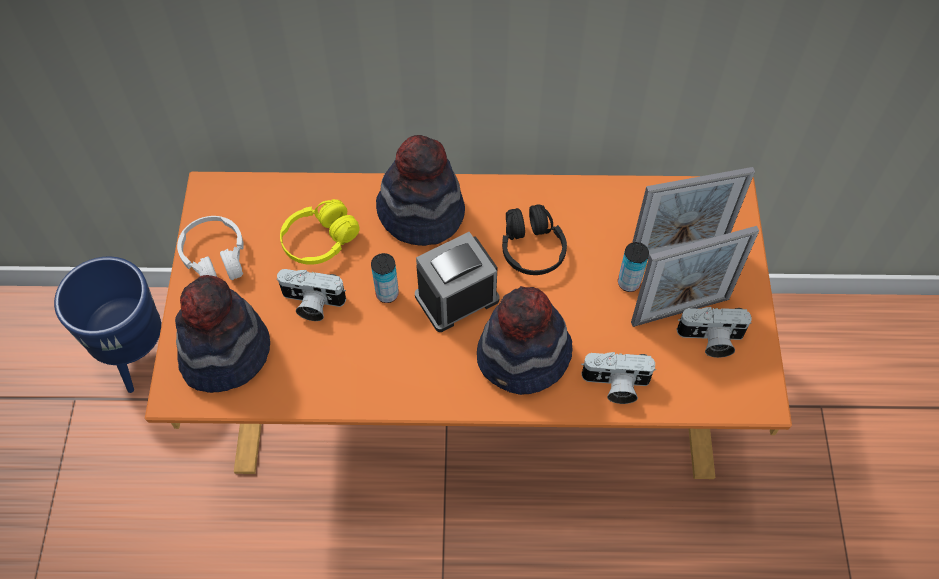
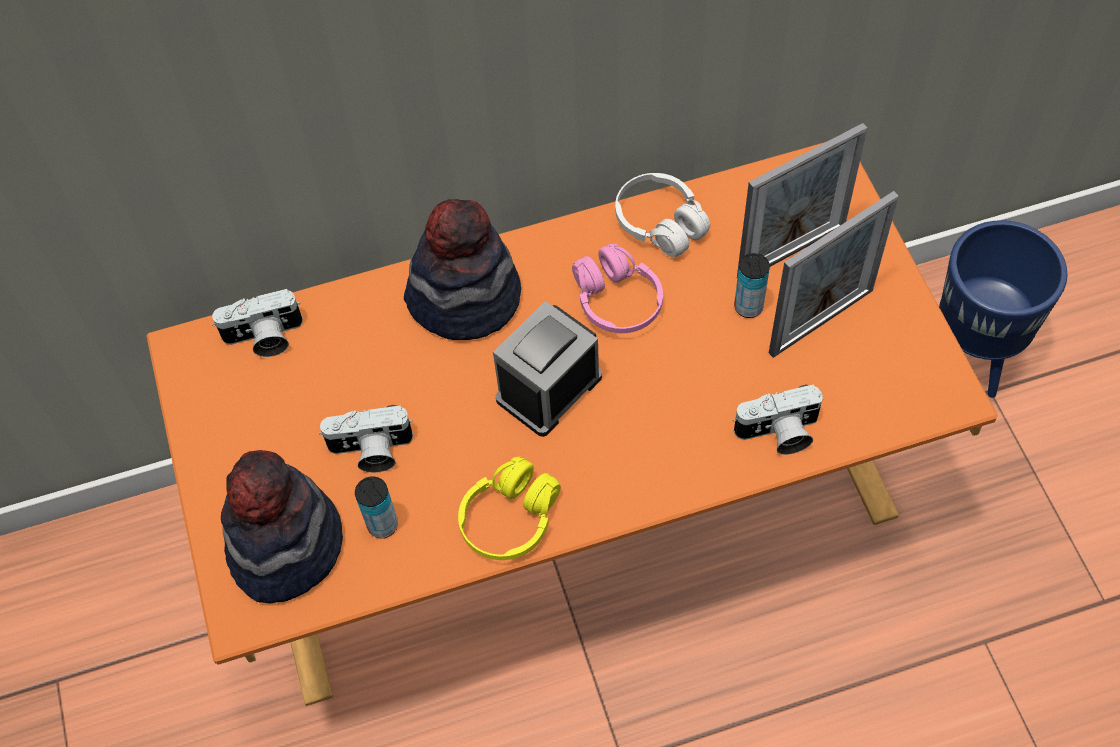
camera: 15 degrees left, 0 degrees up
blue planter [54,257,161,393] -> blue planter moved to [939,220,1067,398]
white headphones [177,216,244,280] -> white headphones moved to [615,173,710,257]
yellow headphones [280,199,360,265] -> yellow headphones moved to [458,457,561,560]
can [371,253,399,303] -> can moved to [355,476,398,538]
hat [477,286,572,395] -> none
black headphones [502,204,567,275] -> pink headphones [572,244,663,333]
camera [677,307,752,358] -> camera moved to [212,289,303,357]

